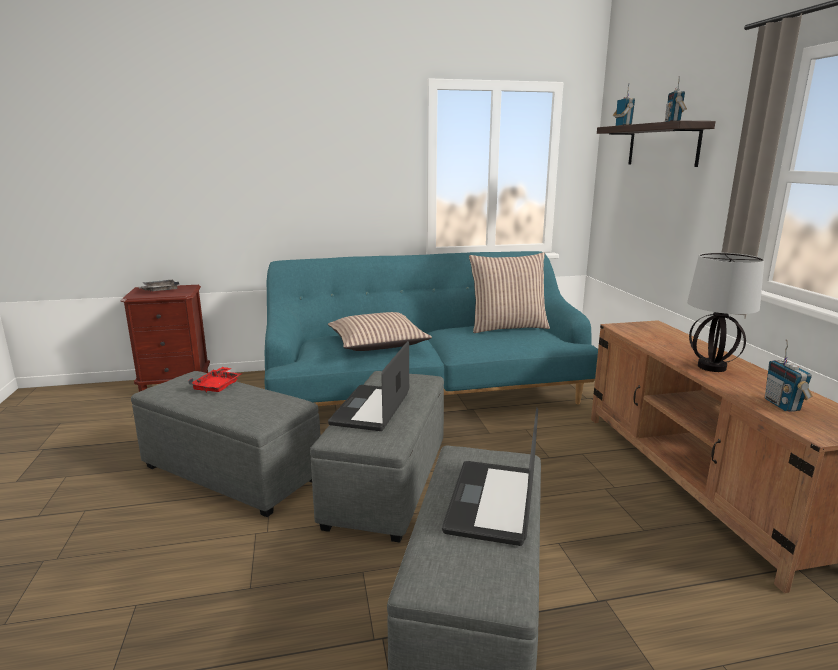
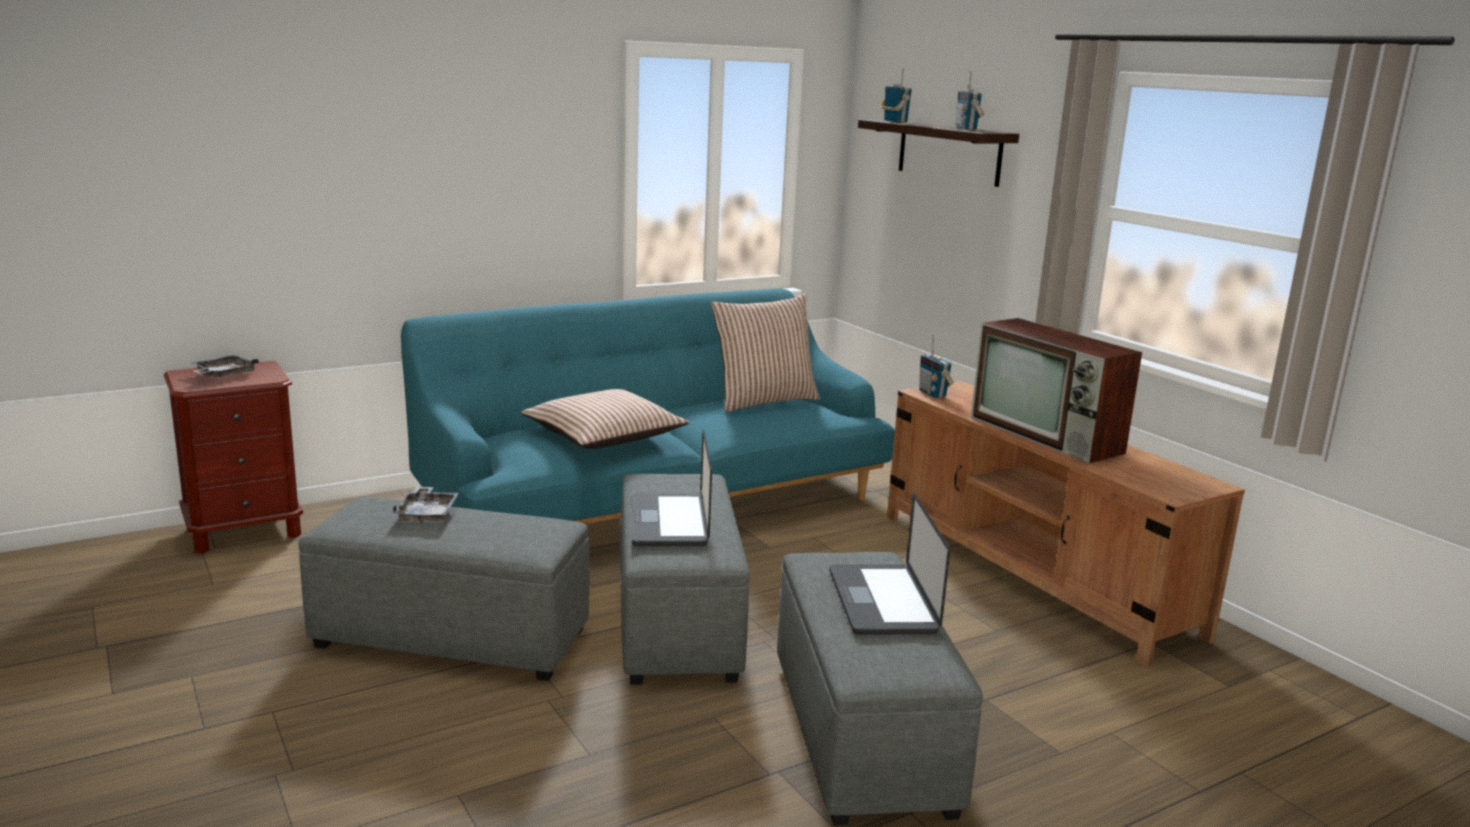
camera: 20 degrees left, 0 degrees up
red tray [188,367,241,393] -> grey tray [392,486,459,524]
table lamp [687,252,764,372] -> television [971,318,1142,463]
radio [765,340,812,412] -> radio moved to [919,335,954,398]

